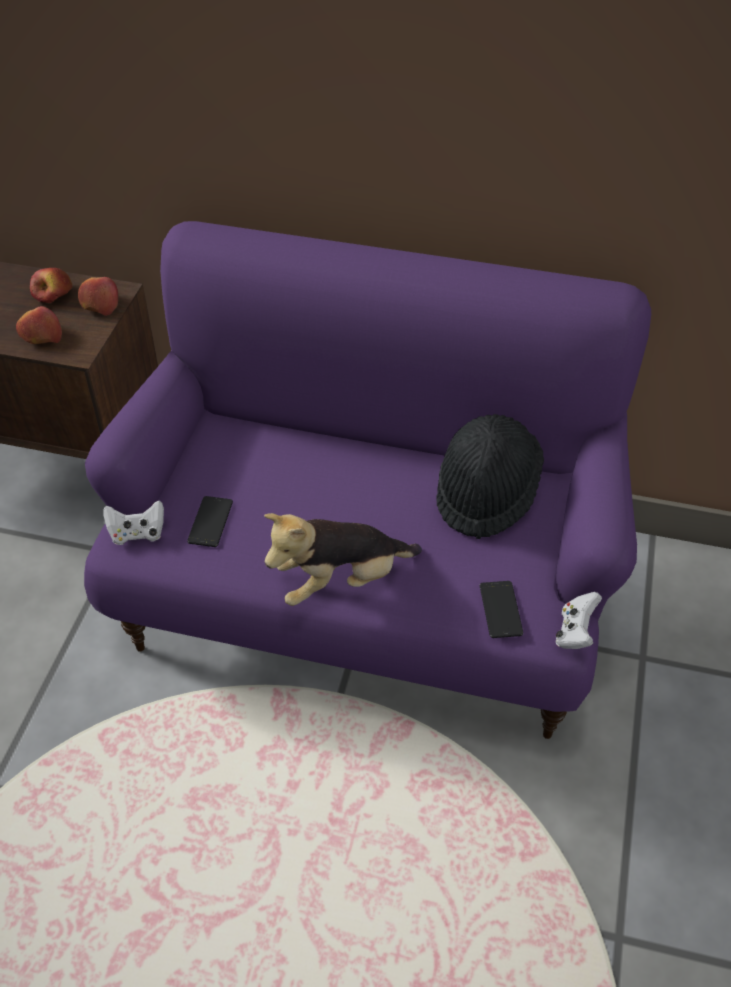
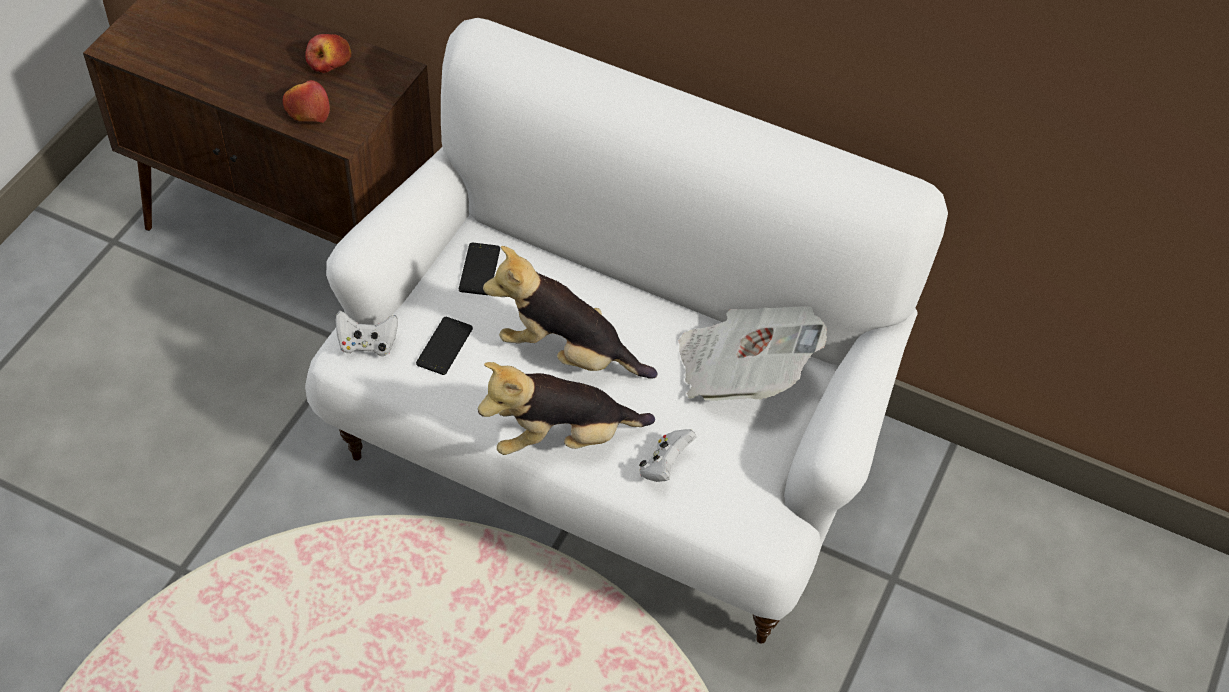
camera: 10 degrees right, 5 degrees up
apple [78,277,119,316] -> none
purple sofa [84,221,651,739] -> white sofa [305,18,948,644]
black hat [436,414,544,539] -> newspaper [679,306,827,401]
phone [480,581,523,638] -> phone moved to [459,243,500,295]
white game controller [556,592,602,649] -> white game controller moved to [639,429,696,482]
none -> plush toy [483,246,658,379]

